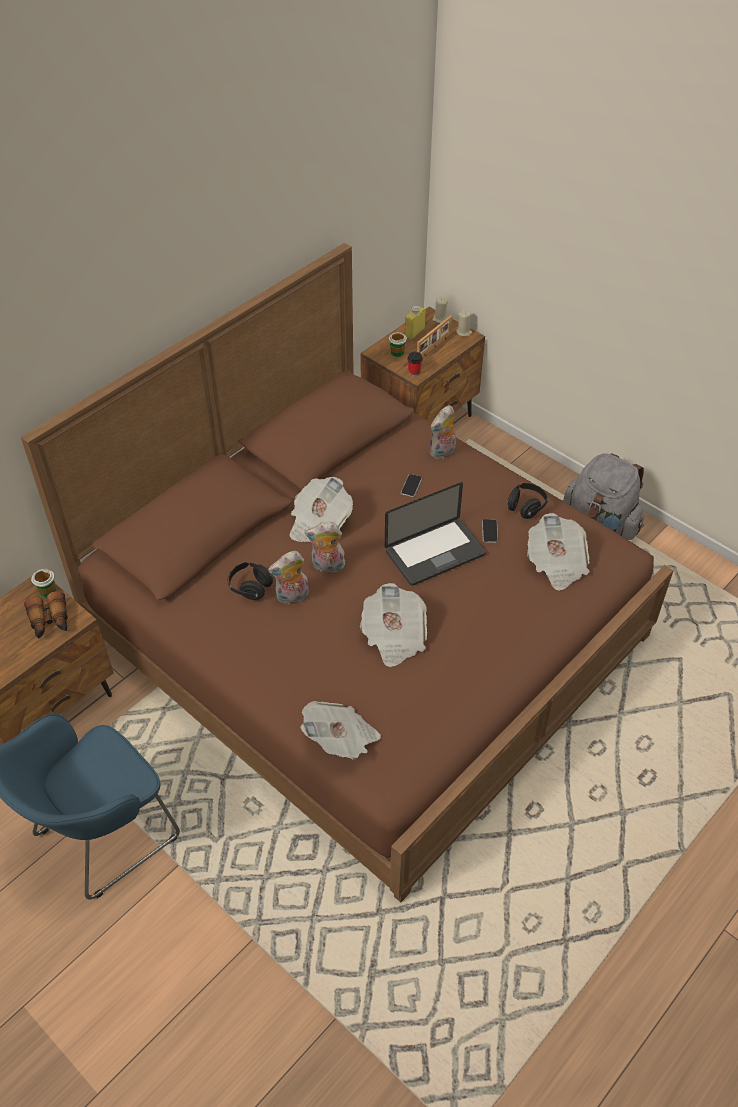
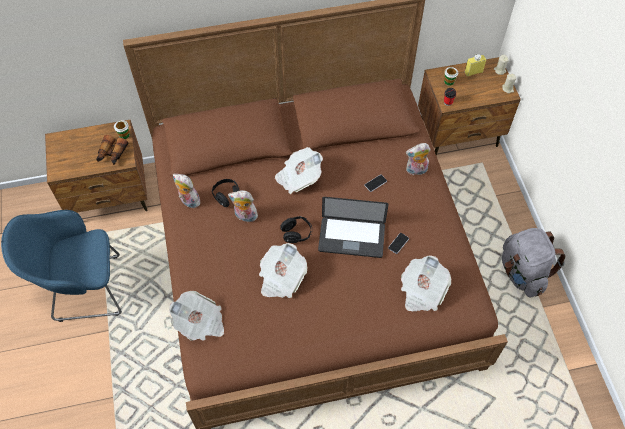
camera: 35 degrees right, 10 degrees up
plush toy [305,522,345,572] -> plush toy moved to [173,173,200,208]
picture frame [417,315,452,357] -> none
black headphones [507,483,548,519] -> black headphones moved to [280,216,312,243]

